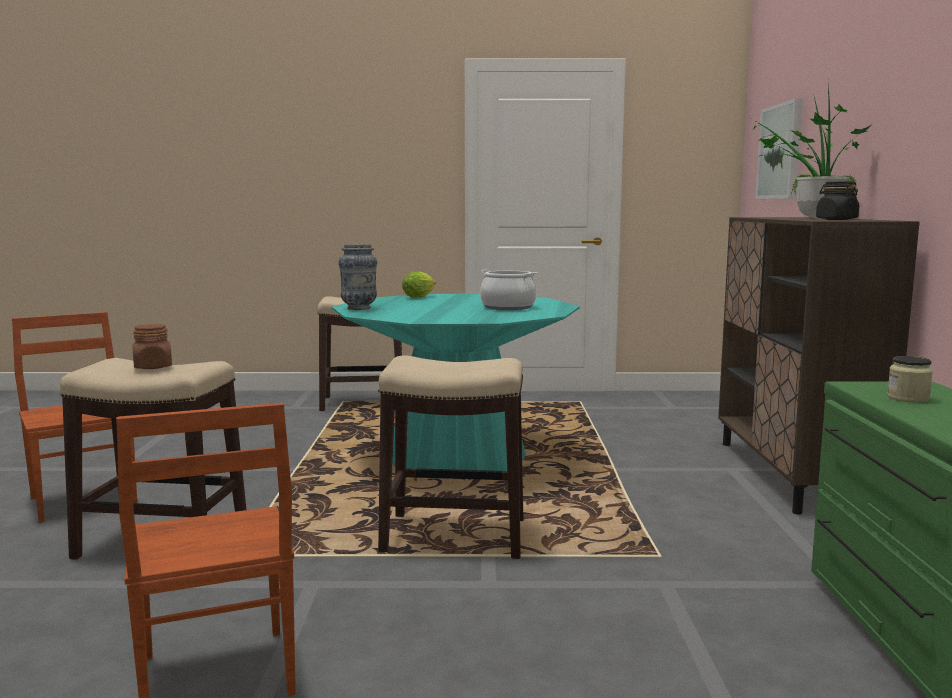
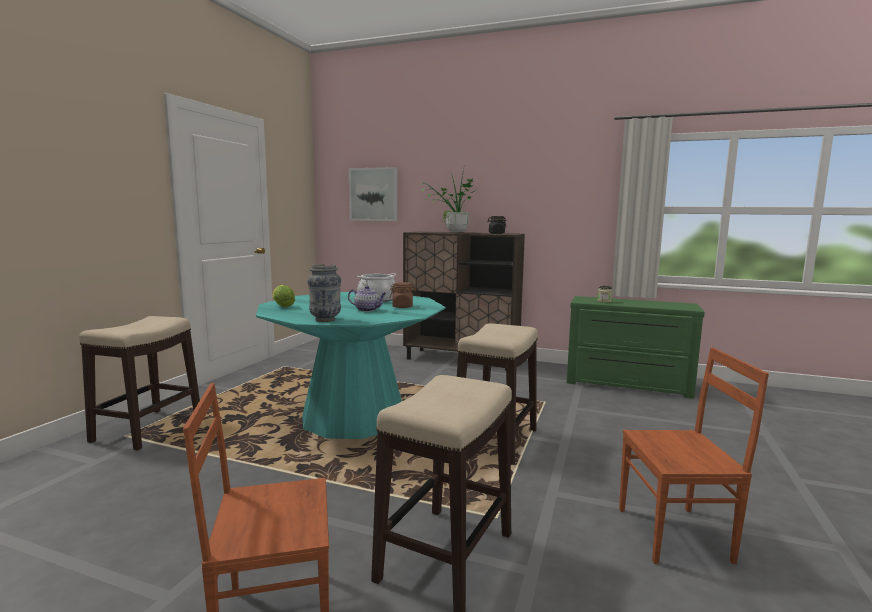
camera: 70 degrees left, 0 degrees up
brown jar [132,324,172,369] -> brown jar moved to [390,282,416,308]
none -> teapot [348,286,387,312]

